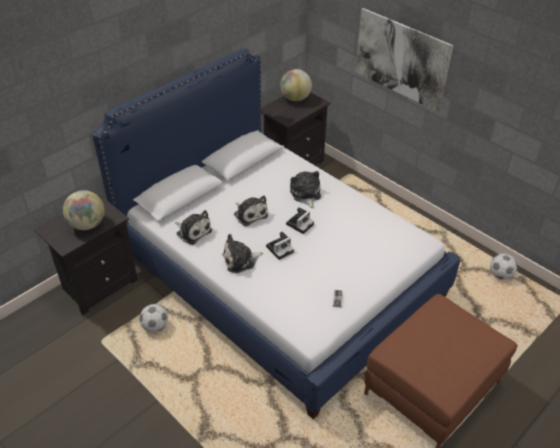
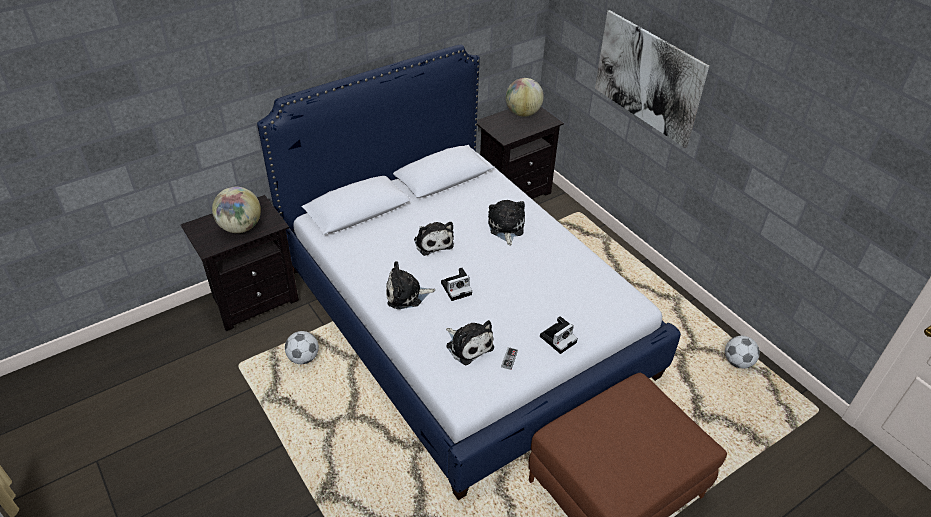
camera: 10 degrees right, 0 degrees up
plush toy [175,210,212,245] -> plush toy moved to [446,320,494,365]
camera [286,207,314,234] -> camera moved to [540,316,578,354]

